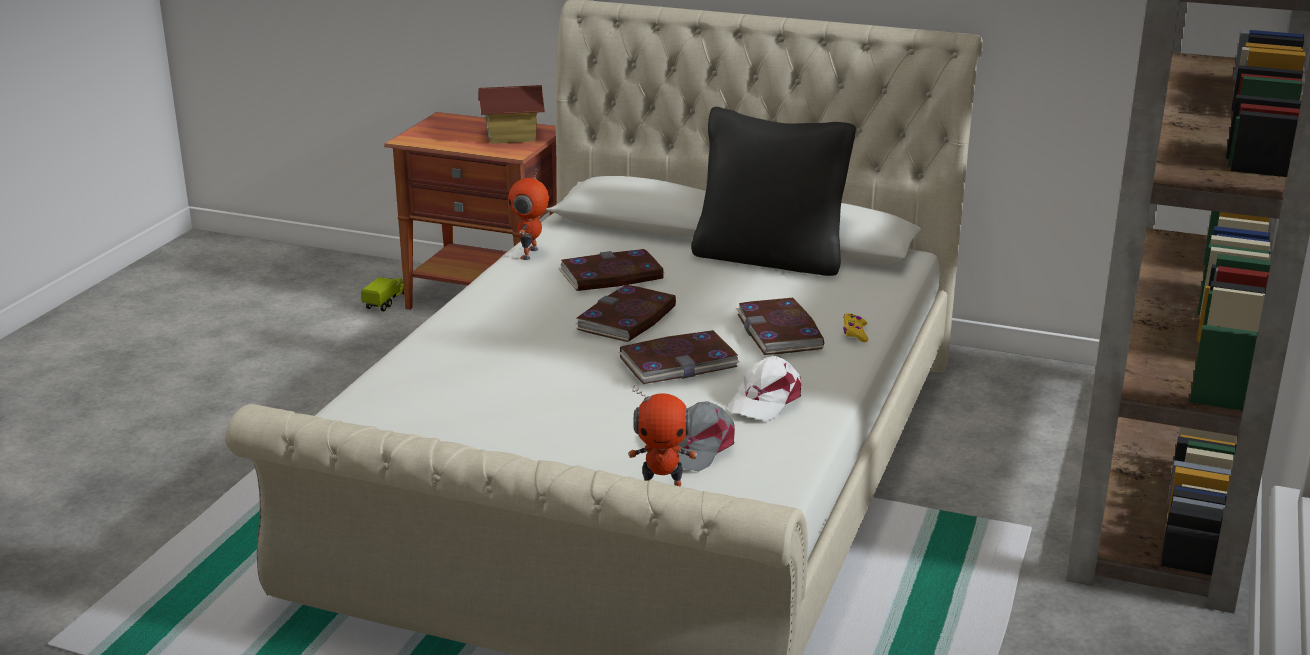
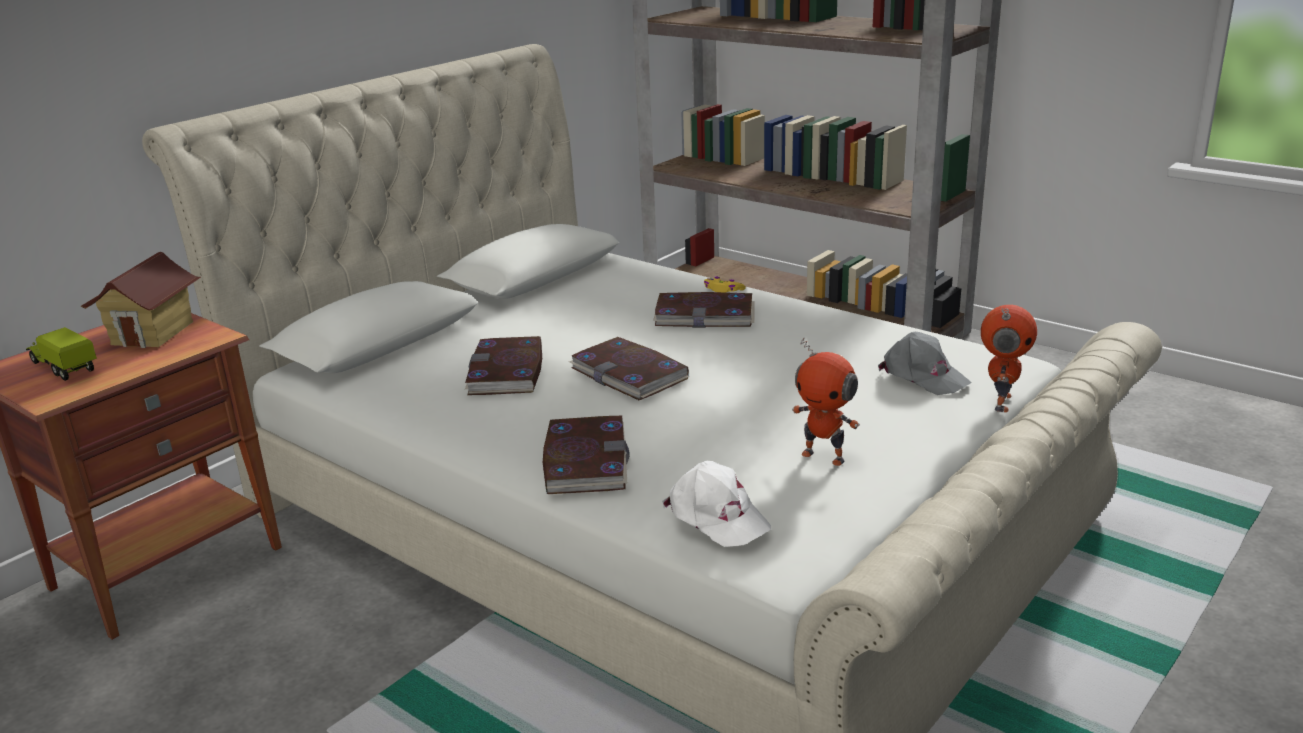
camera: 70 degrees left, 0 degrees up
toy truck [361,277,404,311] -> toy truck moved to [26,327,97,381]
toy robot [508,167,549,260] -> toy robot moved to [792,338,860,466]
book [618,330,740,384] -> book moved to [543,416,629,494]
black pillow [691,107,856,276] -> none
white cap [729,356,801,421] -> white cap moved to [662,461,771,547]

